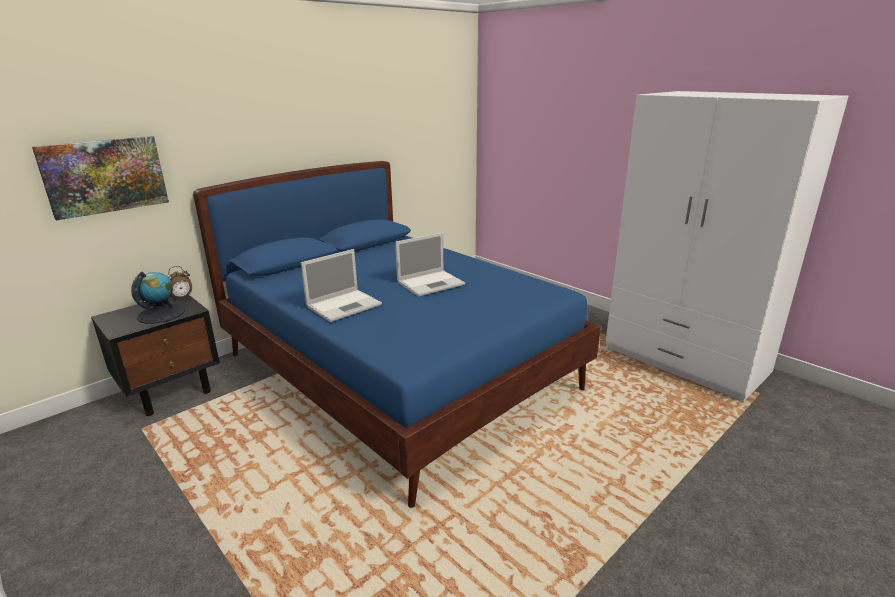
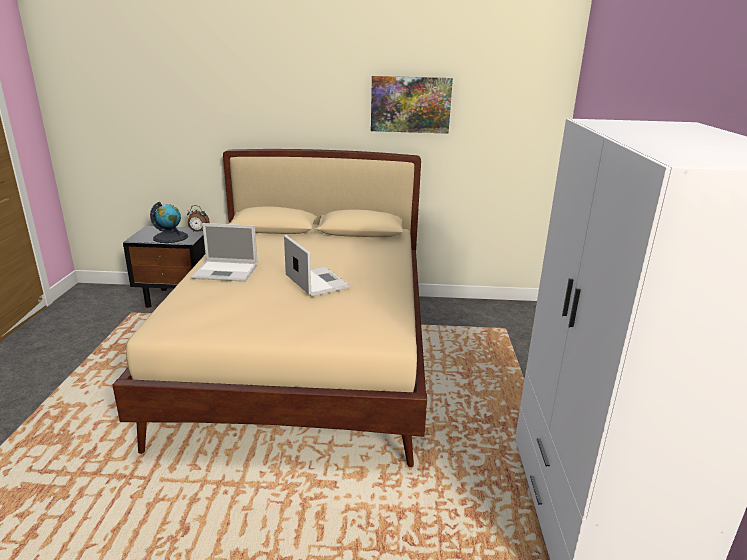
camera: 45 degrees right, 0 degrees up
picture [32,136,169,220] -> picture moved to [371,76,453,134]
blue bed [193,161,601,508] -> beige bed [112,149,427,467]
laptop [395,233,465,297] -> laptop turned 135 degrees counterclockwise [284,235,350,297]

